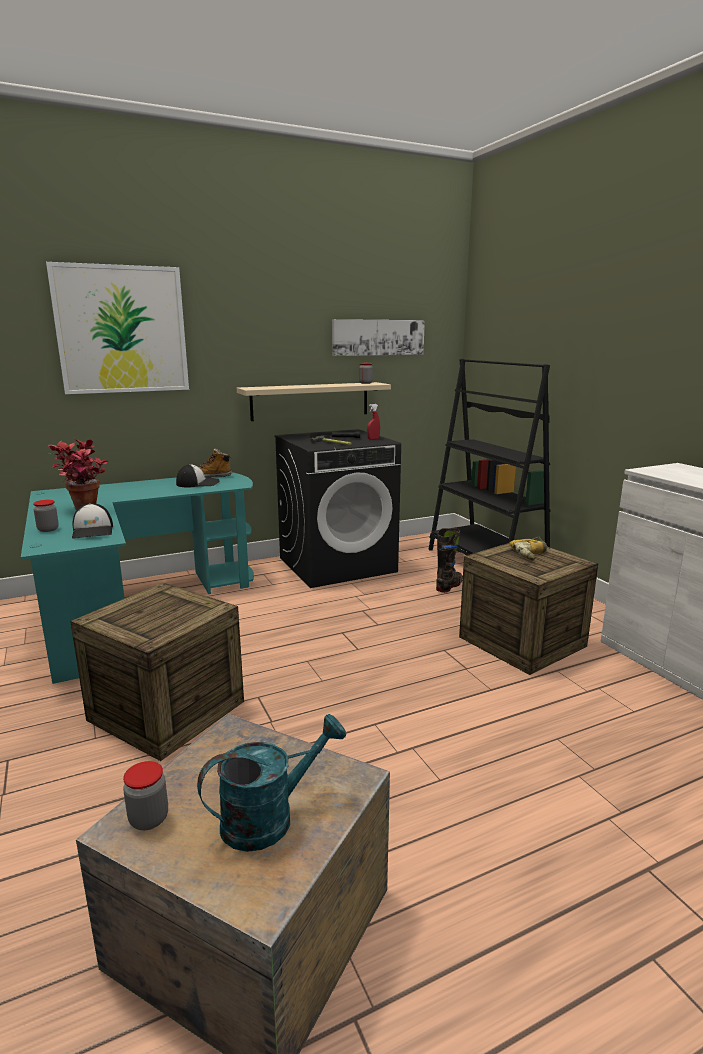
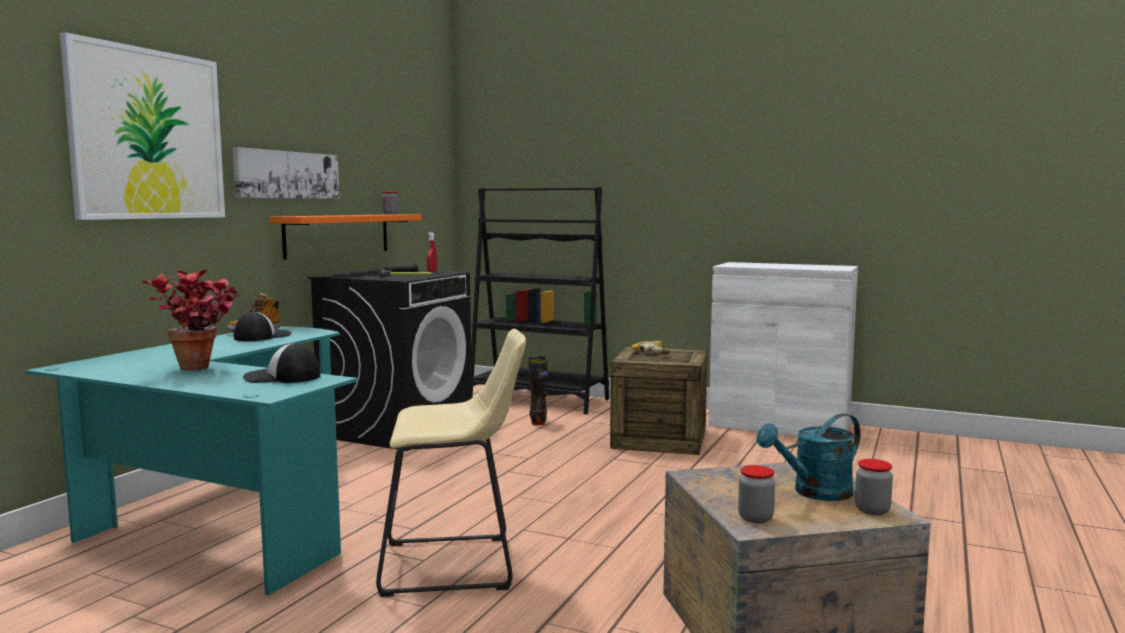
camera: 40 degrees left, 10 degrees down
jar [33,500,59,532] -> jar moved to [855,459,893,515]
crate [70,583,244,761] -> beige stool [376,329,526,597]
cap [72,503,113,539] -> cap turned 150 degrees clockwise [243,343,320,383]
turquoise watering can [197,714,346,852] -> turquoise watering can turned 135 degrees counterclockwise [757,413,860,501]
beige shelf [237,382,391,421] -> orange shelf [269,214,422,260]
picture [332,319,425,356] -> picture moved to [232,147,339,199]

